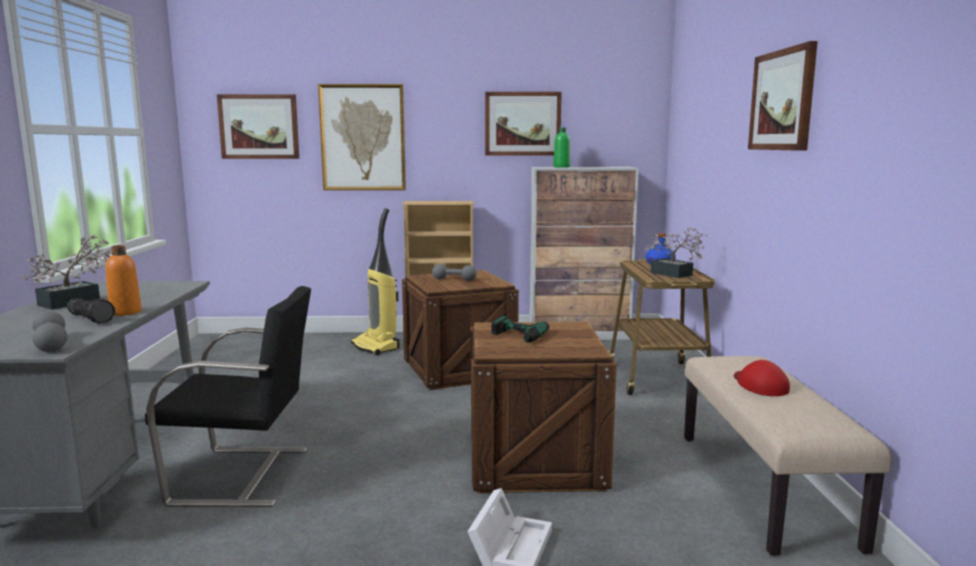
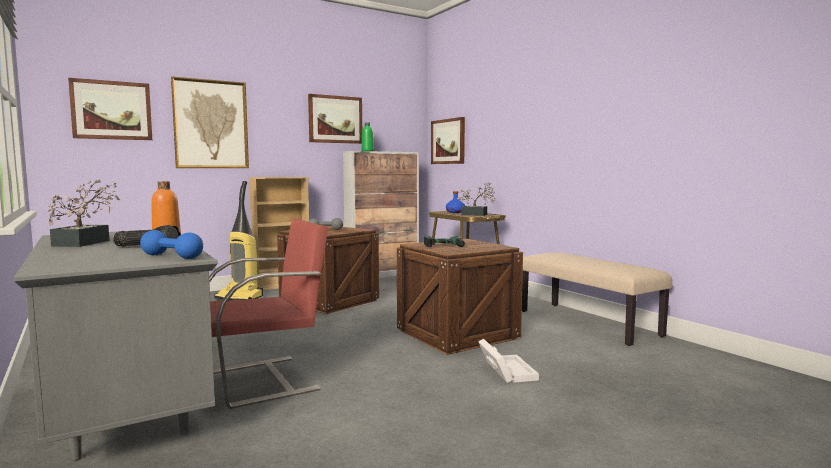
camera: 30 degrees left, 5 degrees down
grey dumbbell [32,311,67,352] -> blue dumbbell [140,230,203,259]
black chair [145,286,311,507] -> red chair [209,218,328,409]
red cap [734,360,790,396] -> none
picture [748,41,818,151] -> picture moved to [431,117,465,164]

